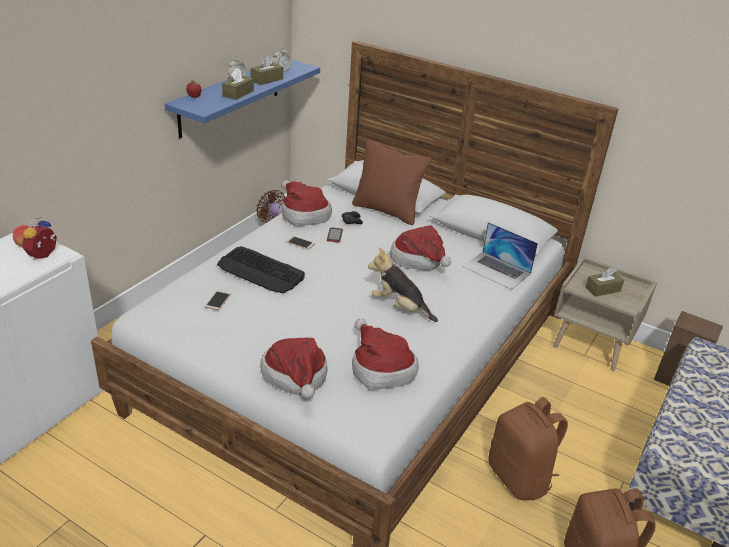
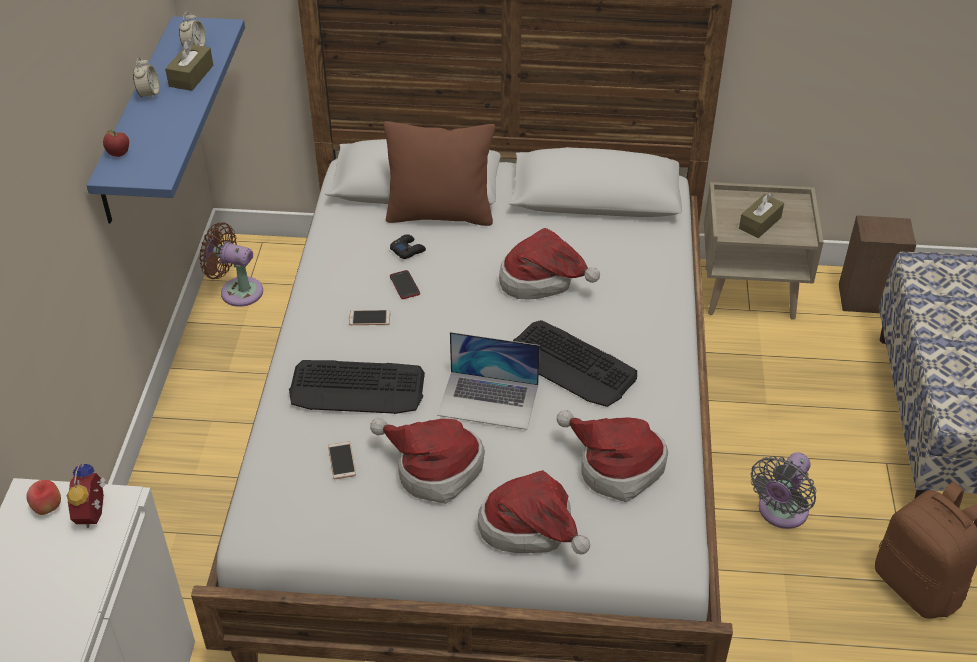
camera: 25 degrees left, 10 degrees up
brown tissue box [222,67,254,100] -> none
hat [281,180,332,227] -> hat moved to [370,418,485,504]
plush toy [368,247,438,322] -> keyboard [513,320,637,407]
laptop [462,222,538,290] -> laptop moved to [437,332,540,430]
brown backpack [488,397,568,501] -> grey fan [751,452,817,529]

